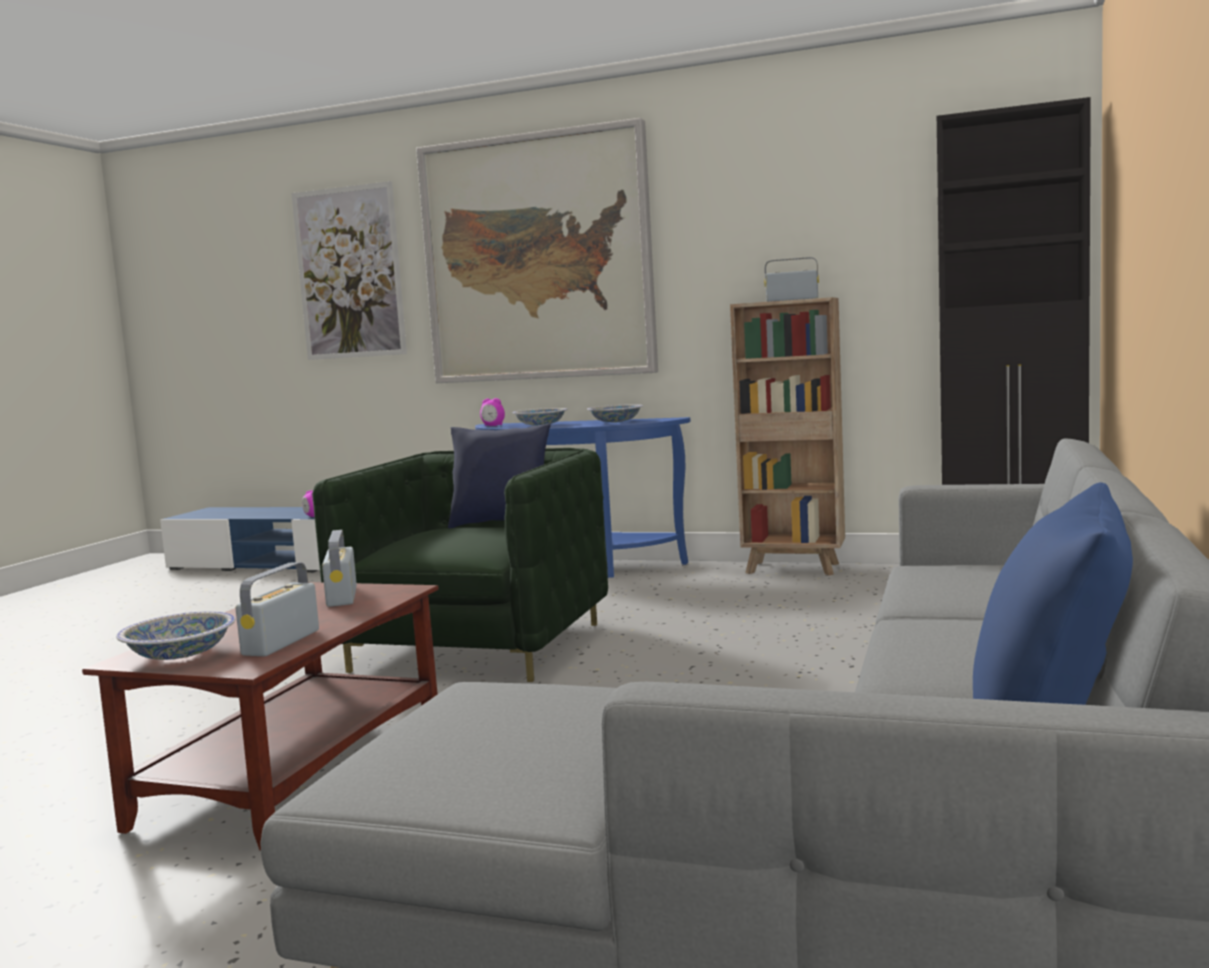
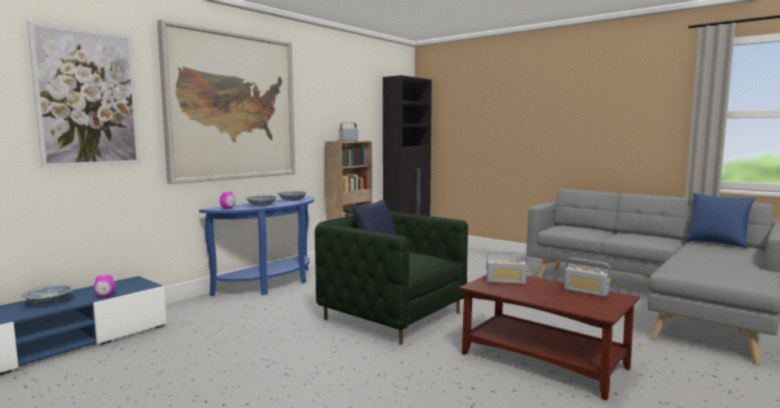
camera: 70 degrees left, 0 degrees up
bowl [116,611,235,660] -> bowl moved to [21,284,74,305]

